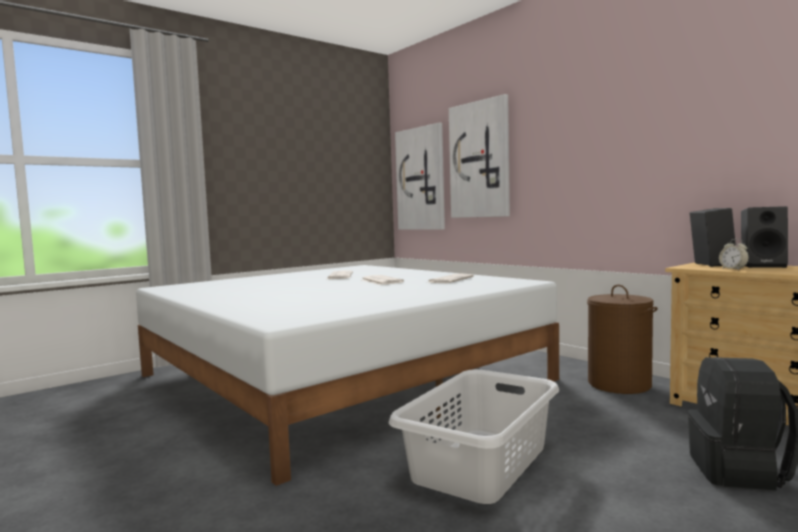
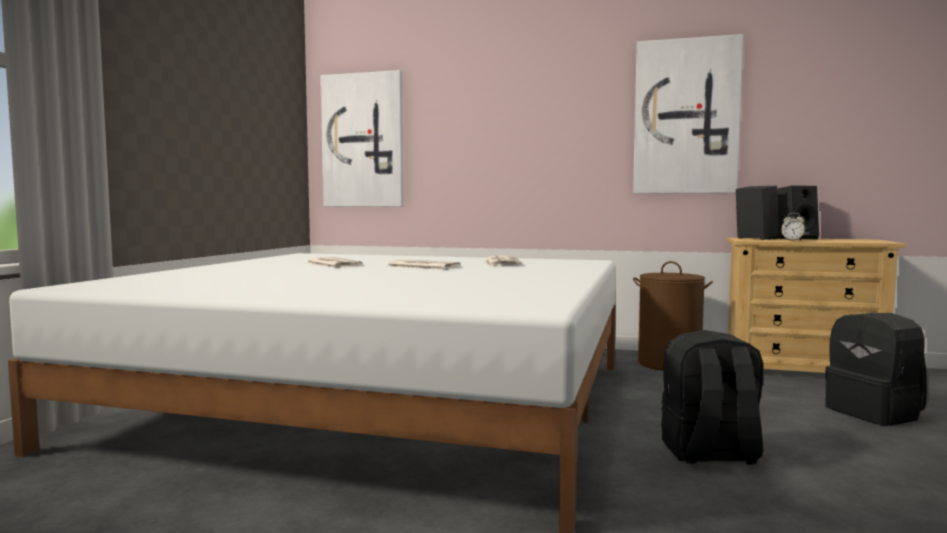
camera: 35 degrees left, 0 degrees up
grey laundry basket [389,369,559,504] -> black backpack [661,330,763,465]
picture [449,94,510,218] -> picture moved to [633,34,744,194]

